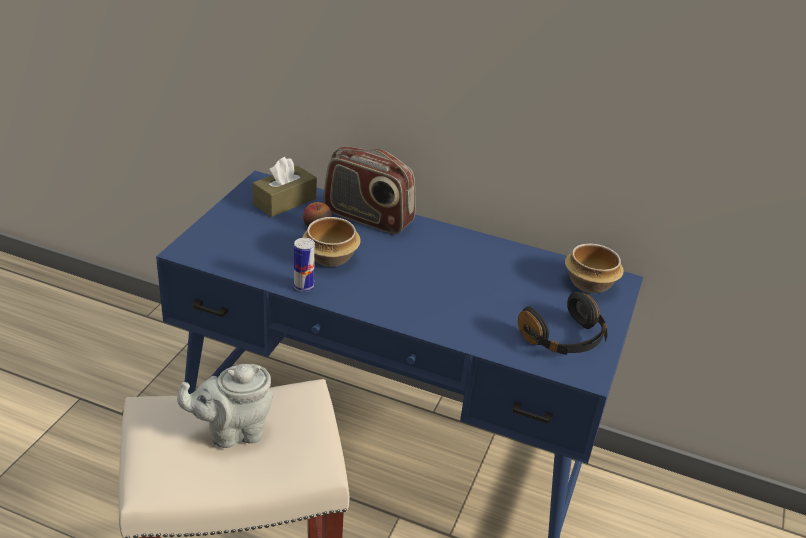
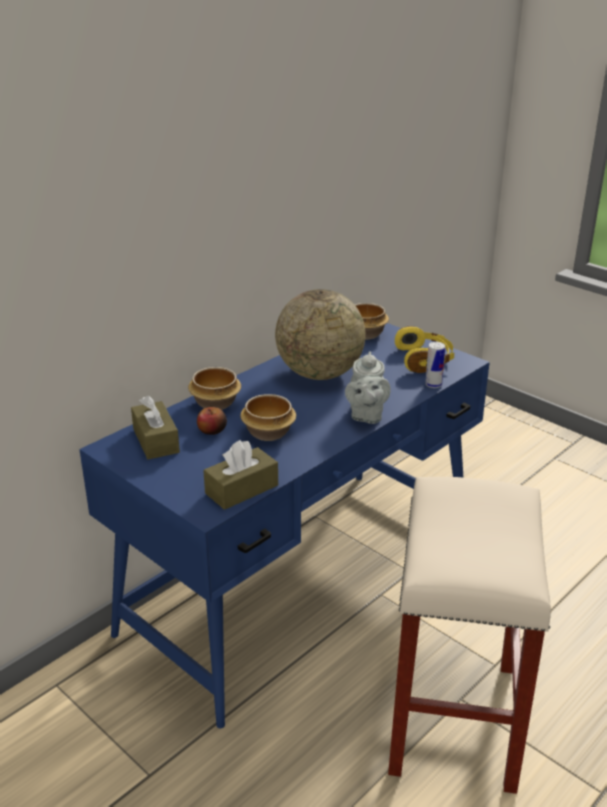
camera: 65 degrees left, 5 degrees down
grey teapot [177,364,273,448] -> grey teapot moved to [345,351,391,424]
can [294,238,315,292] -> can moved to [425,342,445,388]
radio [323,146,416,234] -> bowl [188,367,241,410]
black headphones [518,292,608,355] -> yellow headphones [395,326,454,373]
none -> brown tissue box [203,440,278,510]
none -> globe [275,289,366,380]

